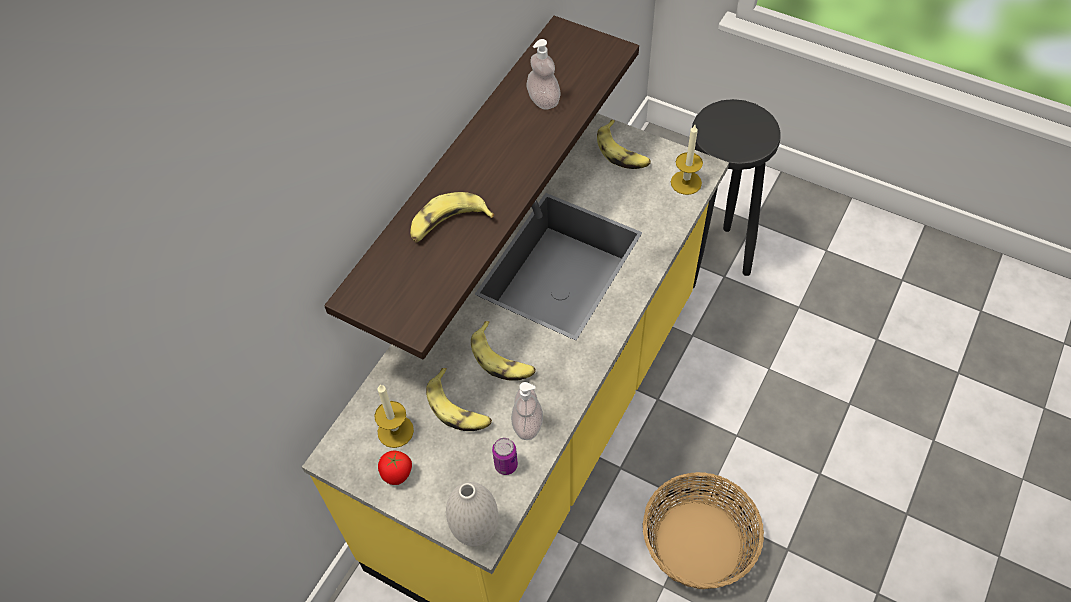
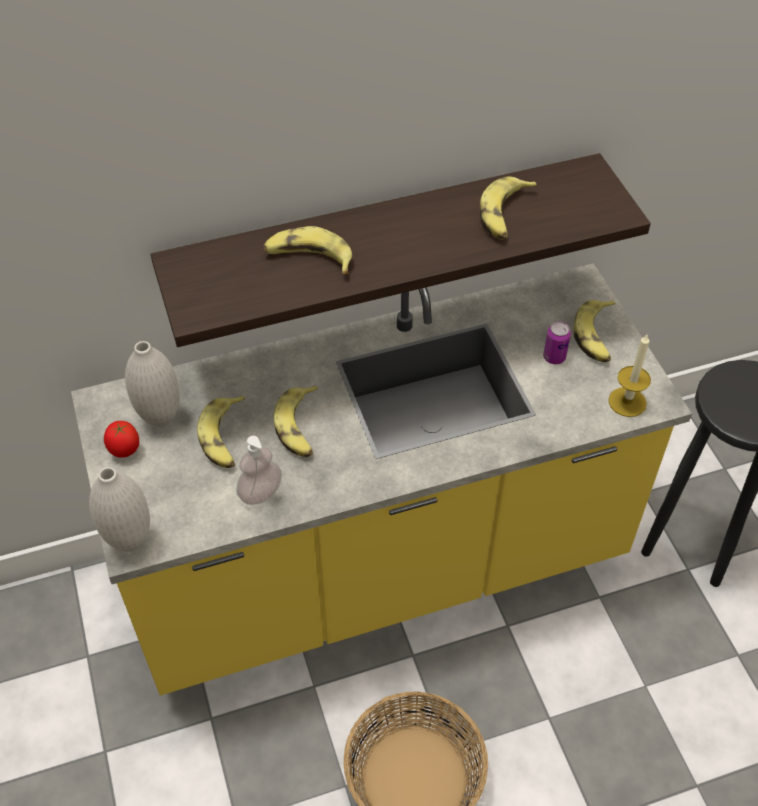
camera: 40 degrees right, 5 degrees down
candle [374,385,414,448] -> white vase [125,341,179,427]
can [492,438,518,475] -> can moved to [543,321,571,364]
soap dispenser [527,39,561,110] -> banana [480,177,537,240]

